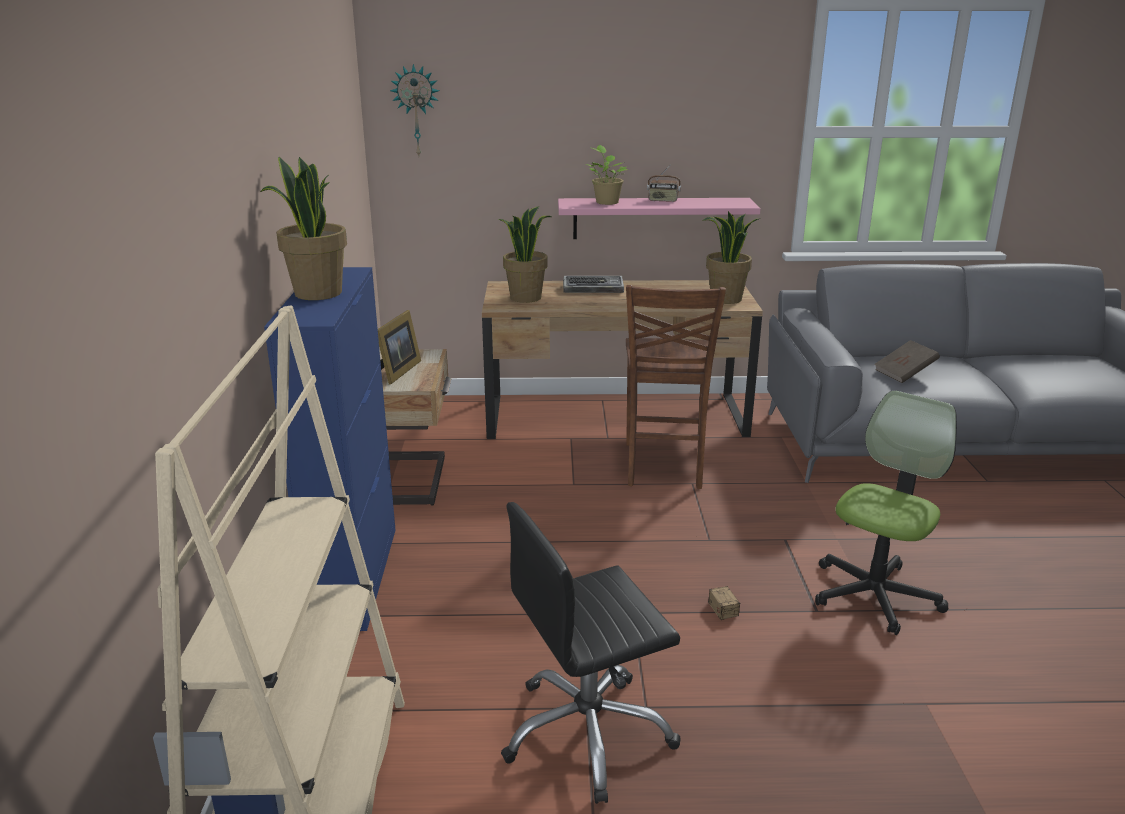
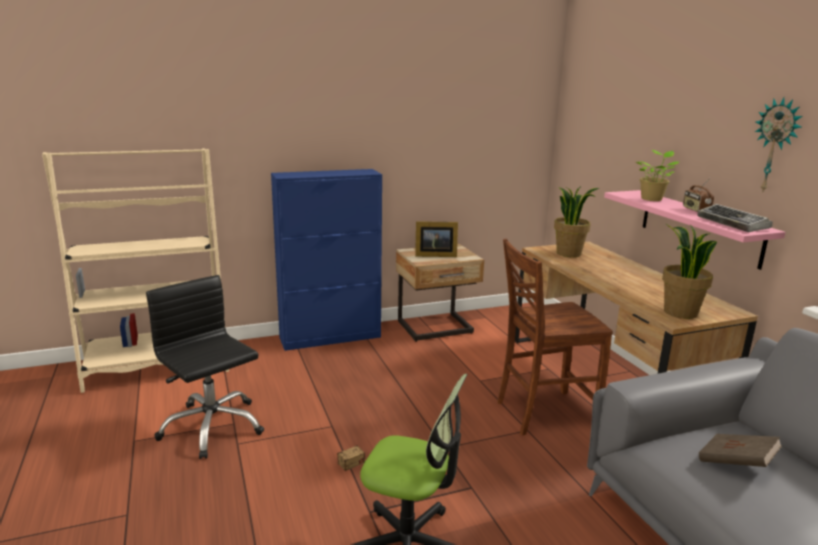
camera: 70 degrees right, 5 degrees down
potted plant [260,157,347,300] -> none
wall clock [390,64,440,156] -> wall clock moved to [755,97,803,193]
keyboard [563,276,624,293] -> keyboard moved to [697,204,773,232]

